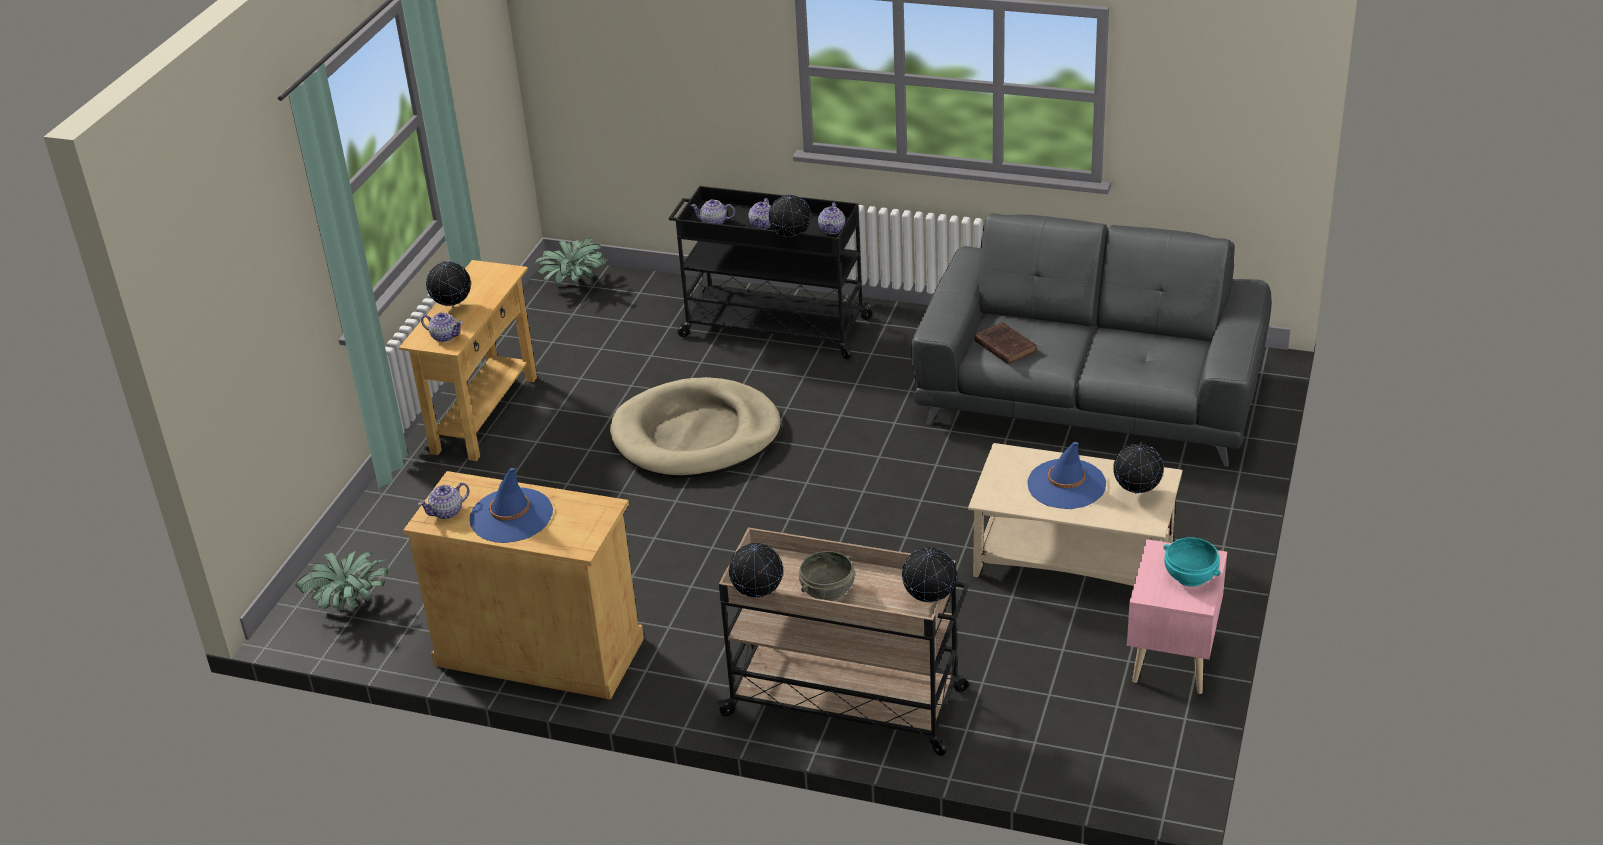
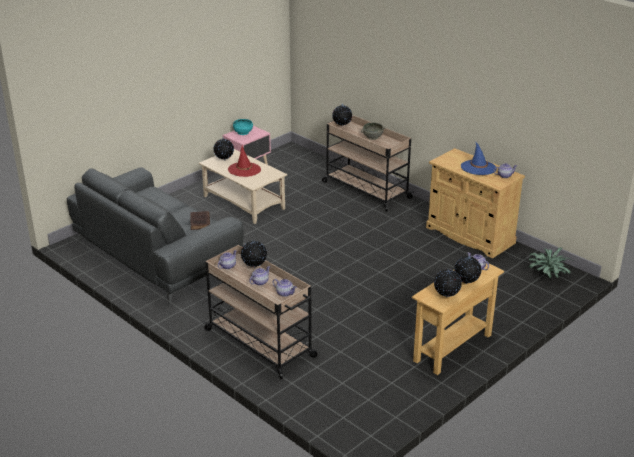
camera: 155 degrees left, 5 degrees down
potted plant [535,238,607,286] -> none
beige dog bed [610,377,781,478] -> none
black cart [669,186,874,359] -> beige cart [203,245,317,379]
globe [729,543,783,598] -> globe moved to [434,268,462,298]
blue hat [1027,442,1106,509] -> red hat [228,145,261,177]

